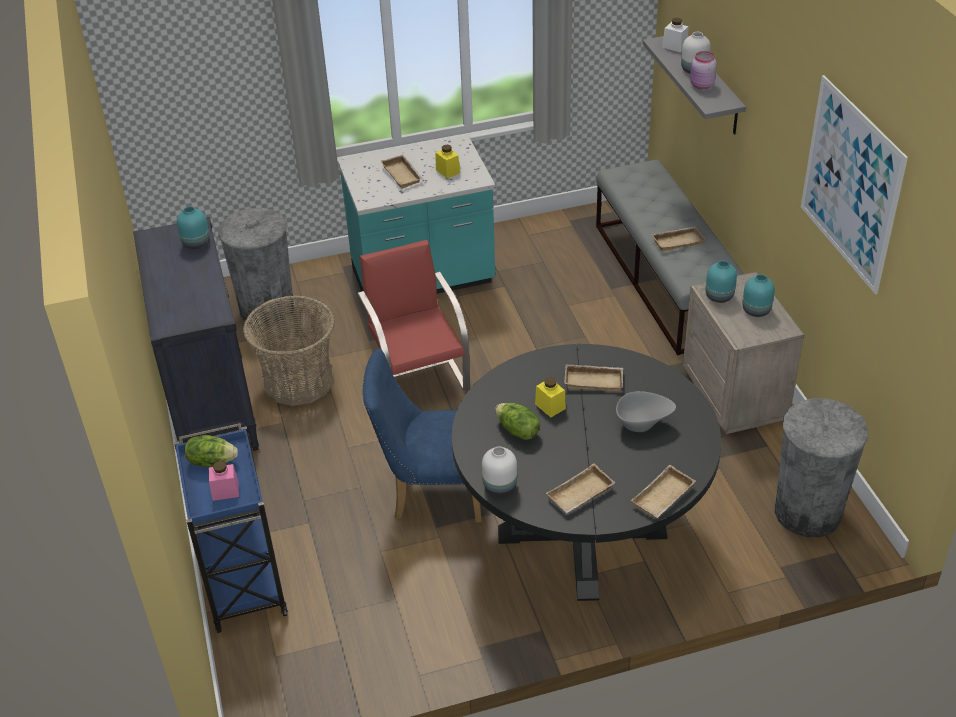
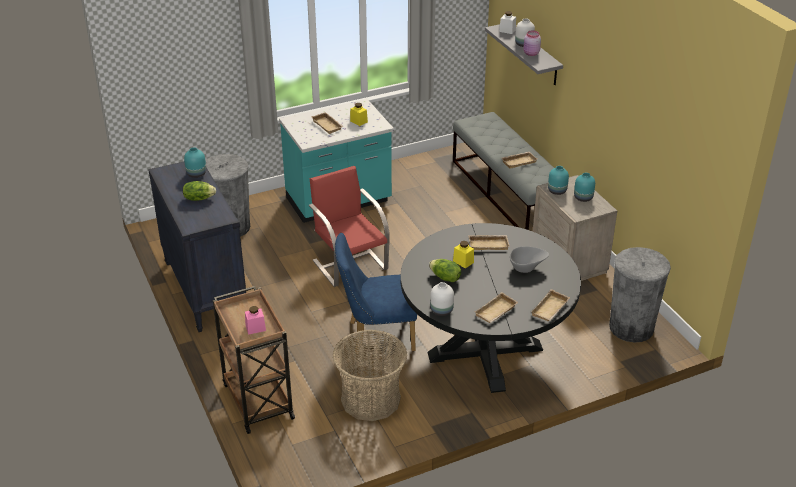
camera: 10 degrees left, 5 degrees down
blue cart [174,423,288,633] -> brown cart [213,286,295,434]
lettuce [185,435,238,467] -> lettuce moved to [183,181,216,201]
basket [243,295,335,406] -> basket moved to [333,330,407,421]
picture [801,75,908,294] -> none

